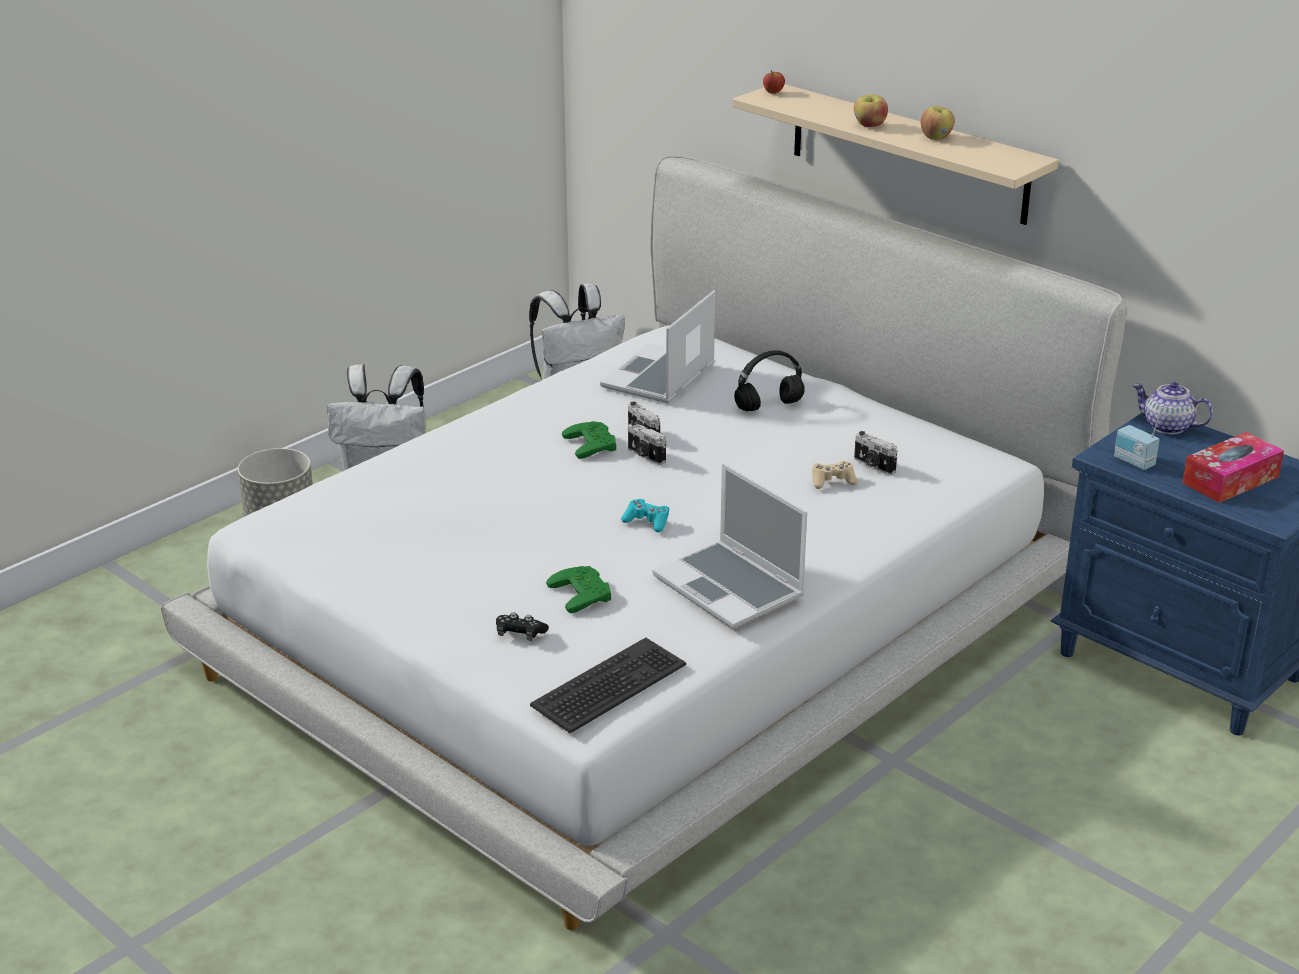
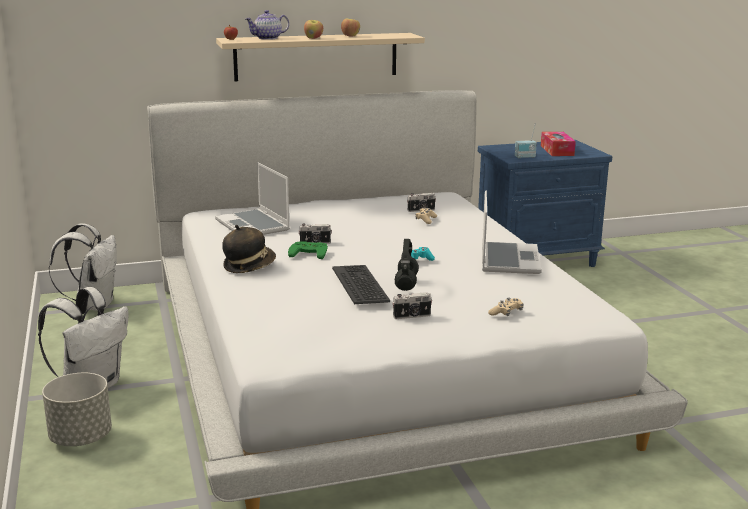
camera: 60 degrees left, 10 degrees down
black game controller [496,612,549,641] -> beige game controller [488,297,523,316]
keyboard [530,637,686,734] -> keyboard moved to [332,265,390,304]
green game controller [546,566,611,613] -> none
camera [628,421,666,465] -> camera moved to [392,292,432,319]
laptop [653,464,807,629] -> laptop turned 75 degrees counterclockwise [482,191,542,274]
black headphones [734,350,804,411] -> black headphones moved to [395,239,419,291]
teapot [1133,382,1213,434] -> teapot moved to [246,10,289,40]
none -> hat [222,225,276,273]

